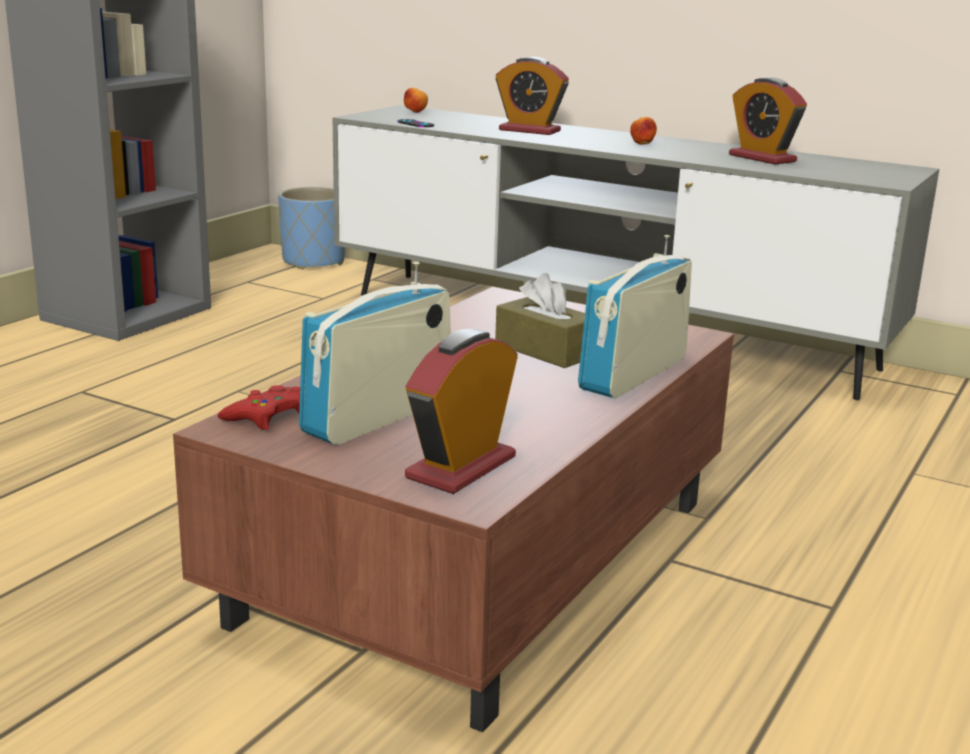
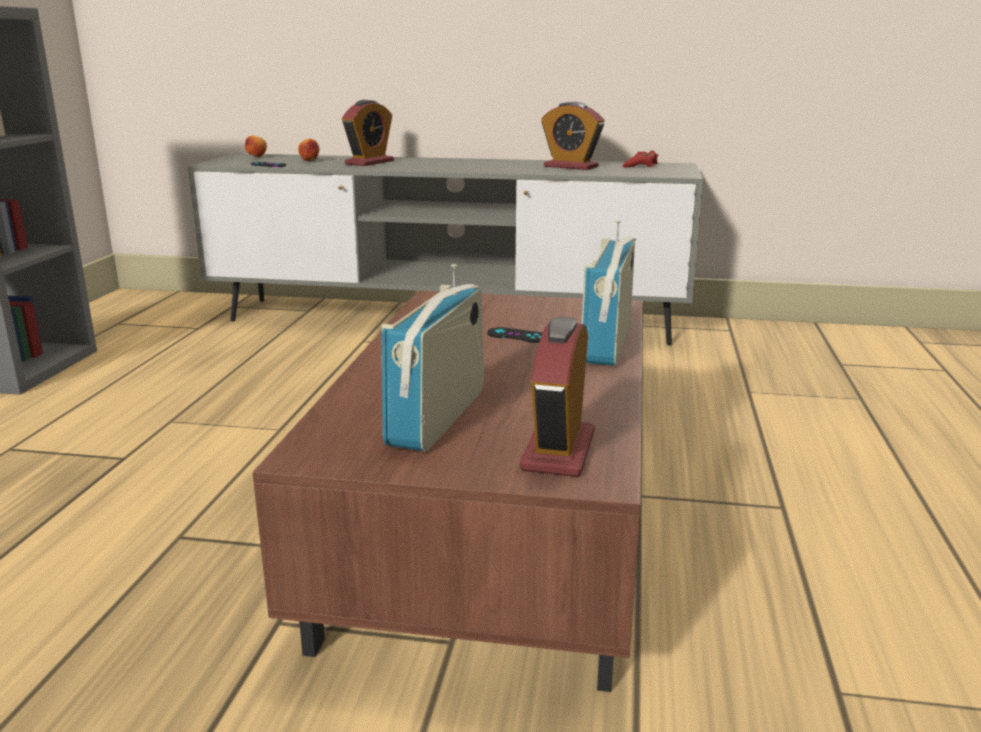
camera: 20 degrees left, 0 degrees up
red game controller [218,385,300,430] -> red game controller moved to [623,150,658,168]
blue planter [278,187,345,269] -> none
brown tissue box [495,273,585,368] -> black game controller [487,327,542,343]
alarm clock [496,57,569,135] -> alarm clock turned 60 degrees counterclockwise [342,100,394,166]
apple [630,117,657,145] -> apple moved to [298,139,319,161]

